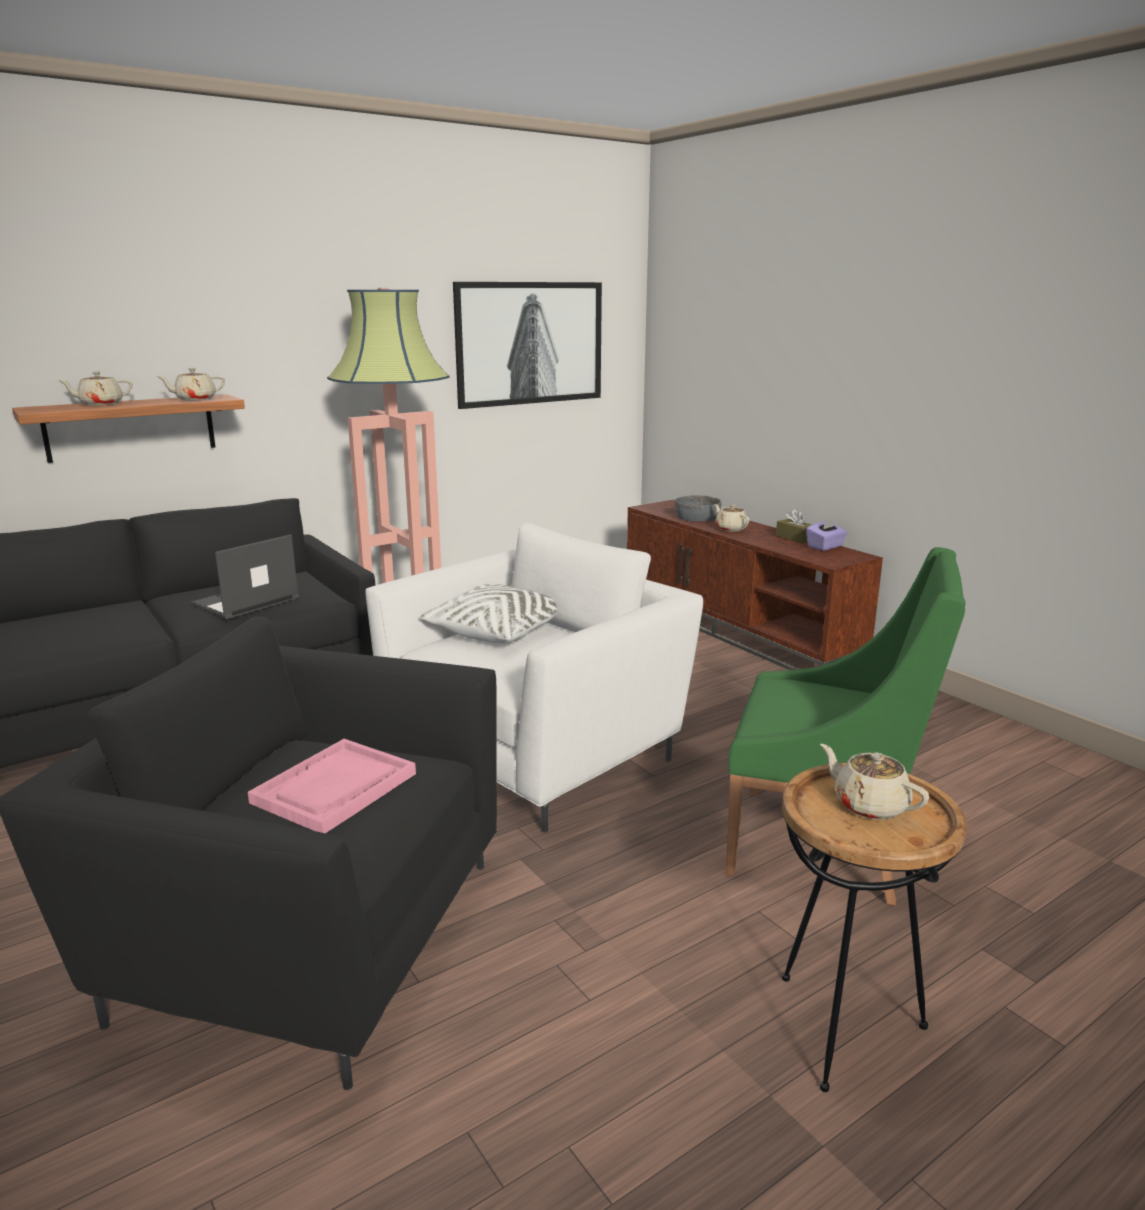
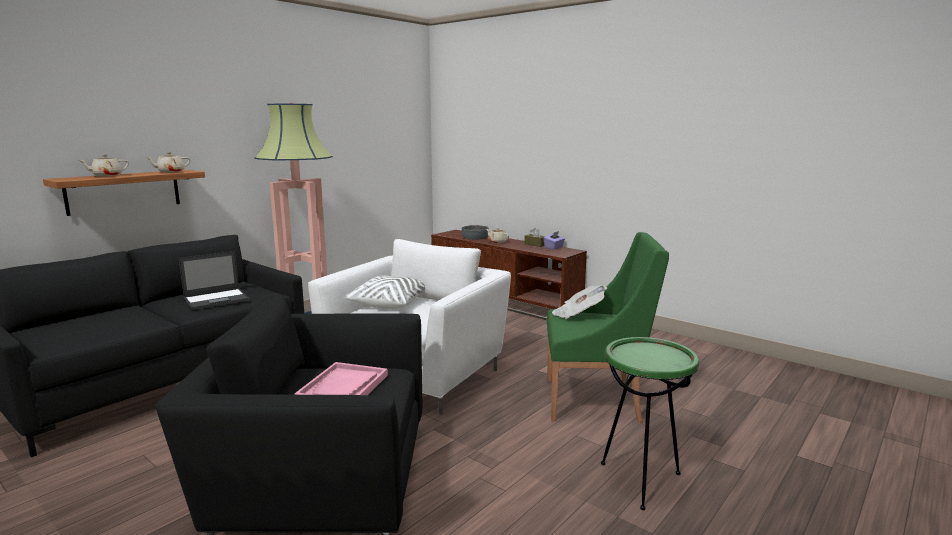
camera: 15 degrees left, 5 degrees down
laptop [190,534,299,619] -> laptop turned 150 degrees counterclockwise [179,251,250,310]
picture [453,282,602,409] -> none
brown side table [782,763,967,1092] -> green side table [601,337,699,510]
beige teapot [820,744,929,820] -> none
none -> newspaper [552,285,607,319]

